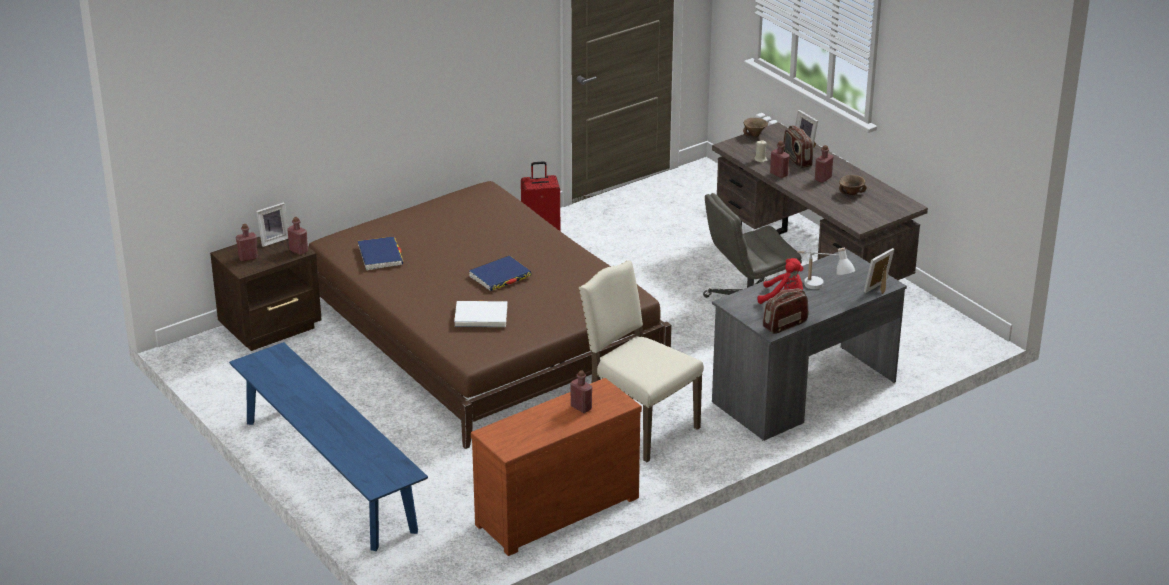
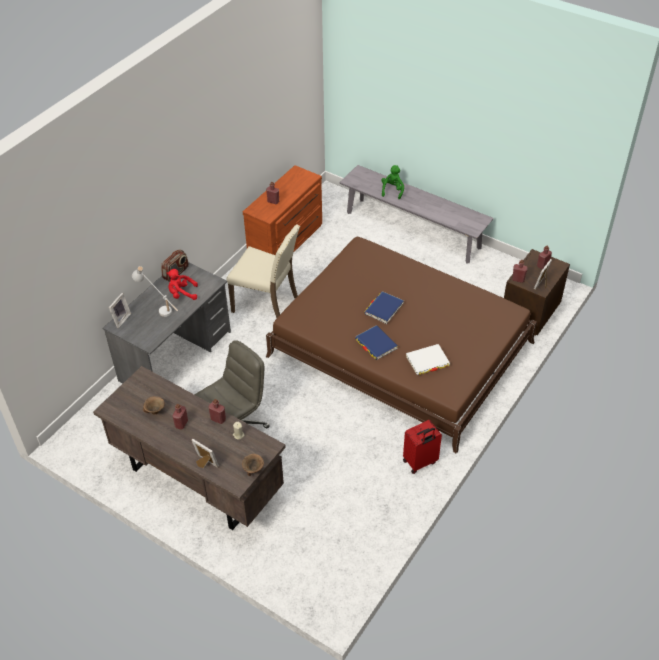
camera: 160 degrees right, 15 degrees up
blue bench [229,342,428,551] -> grey bench [339,165,494,263]
blue book [358,237,403,270] -> blue book moved to [355,325,398,360]
white book [454,301,507,327] -> white book moved to [406,344,450,375]
radio [783,125,813,168] -> none
none -> green plush toy [382,165,404,199]

